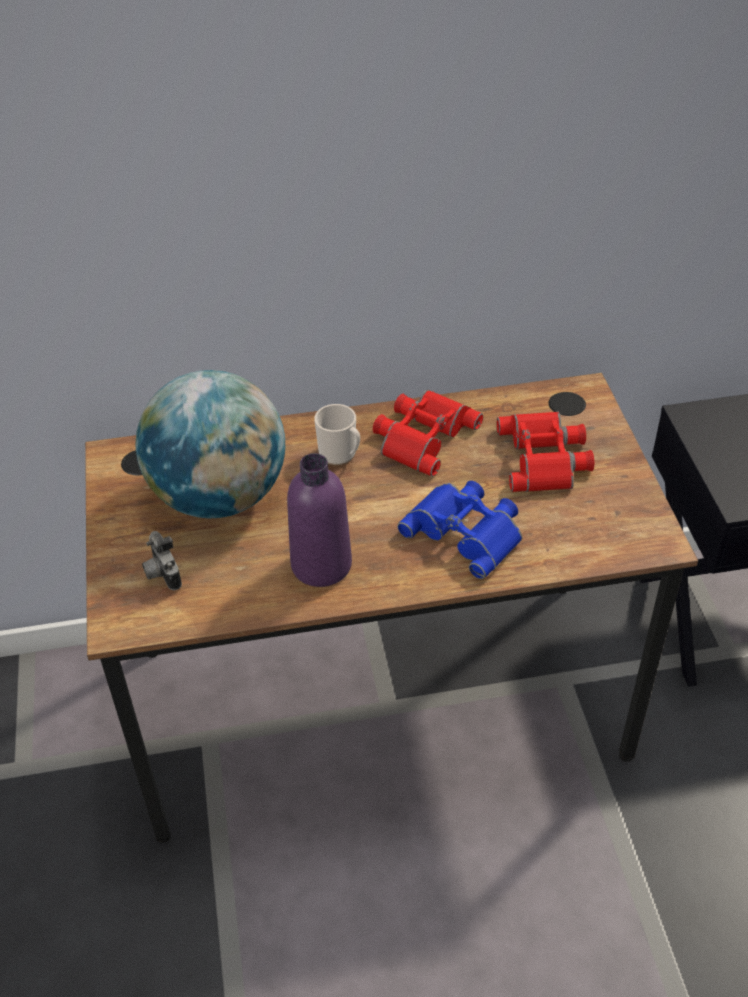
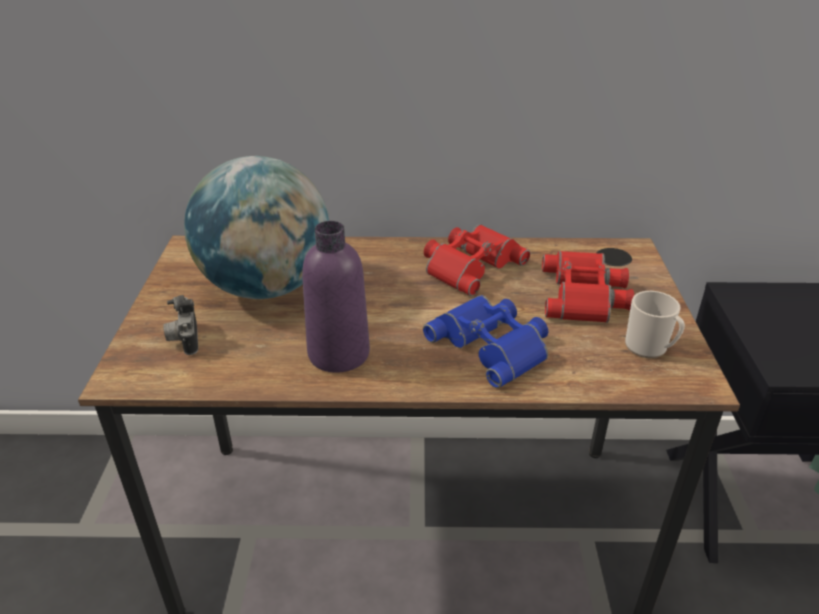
camera: 10 degrees right, 10 degrees down
mug [314,404,360,465] -> mug moved to [625,291,685,358]

